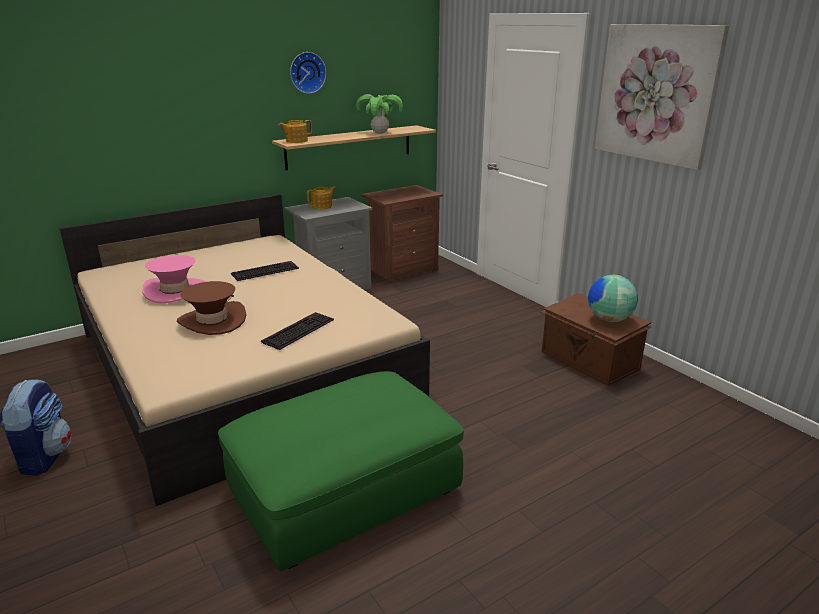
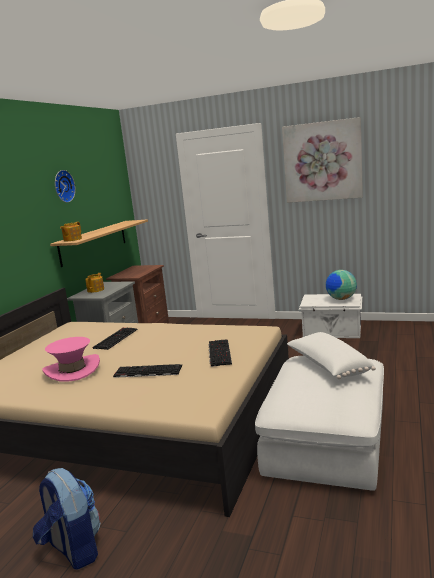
camera: 35 degrees left, 10 degrees down
brown hat [177,281,246,335] -> keyboard [113,364,182,378]
green ottoman [218,371,463,571] -> white ottoman [255,356,384,491]
potted plant [356,94,403,134] -> none
brown storage box [541,293,651,386] -> white storage box [299,294,362,338]
none -> white pillow [287,332,376,379]

